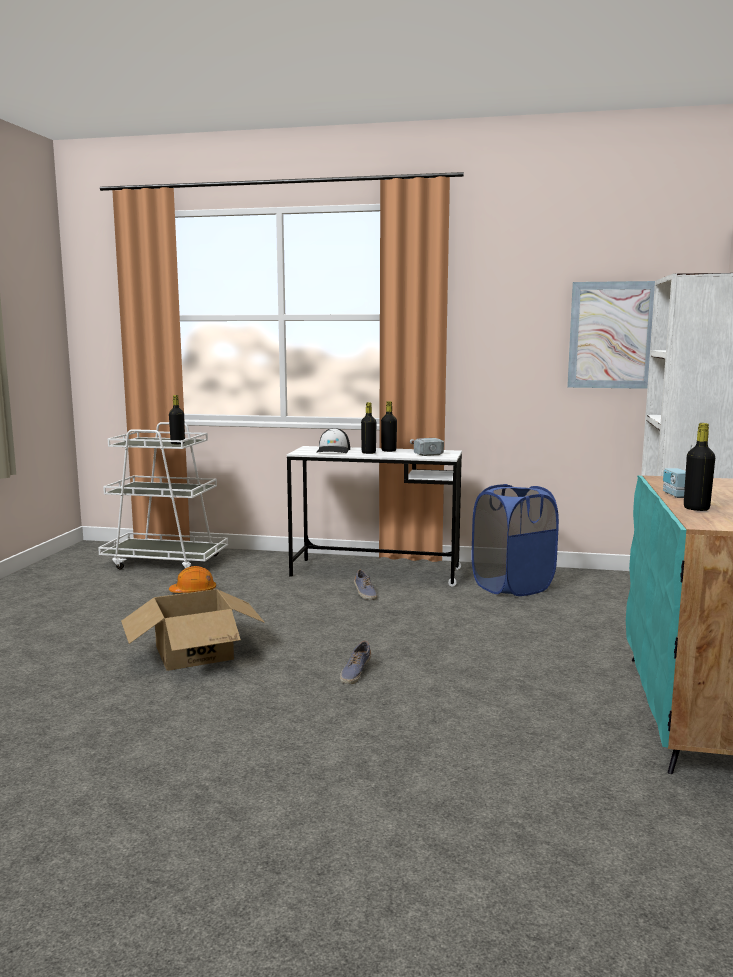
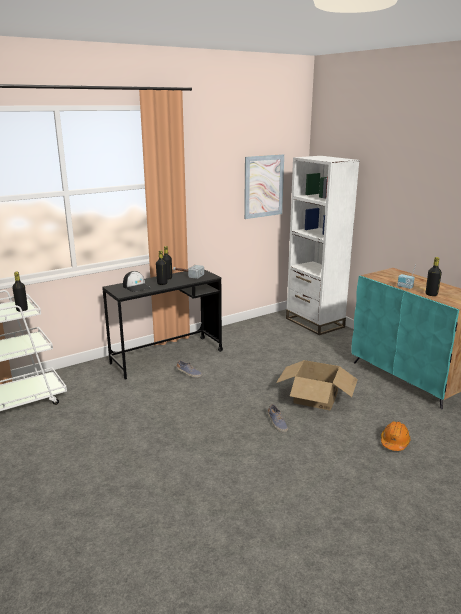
camera: 45 degrees left, 10 degrees up
cardboard box [121,589,265,671] -> cardboard box moved to [276,360,358,410]
orange hard hat [169,566,216,593] -> orange hard hat moved to [381,421,411,451]
white desk [287,446,462,587] -> black desk [102,269,223,380]
blue laundry basket [472,484,559,596] -> none

